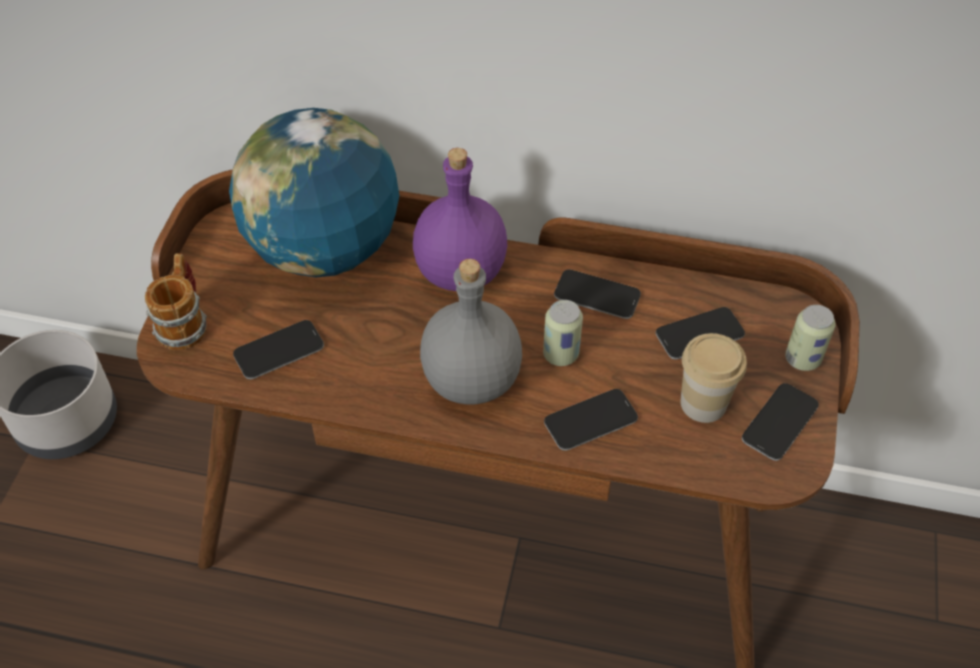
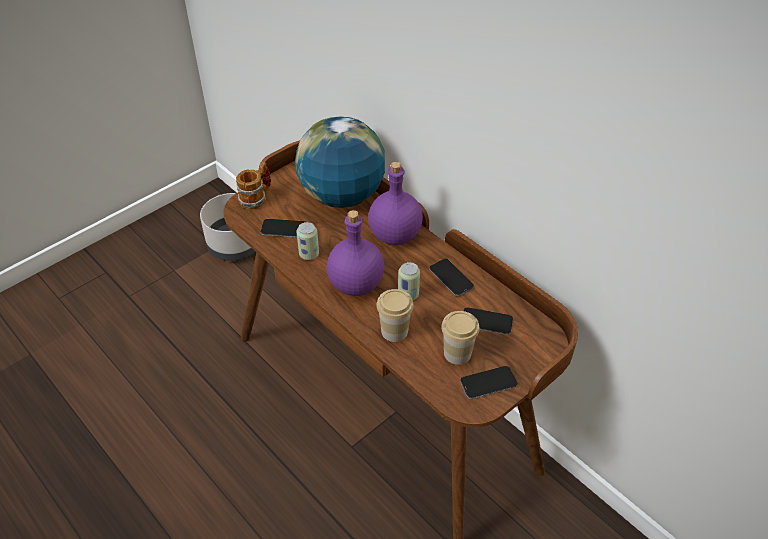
camera: 35 degrees right, 5 degrees down
grey bottle [420,259,522,404] -> purple bottle [327,210,384,296]
phone [544,389,638,451] -> cup [377,289,414,342]
can [785,305,836,371] -> can moved to [297,222,319,260]

